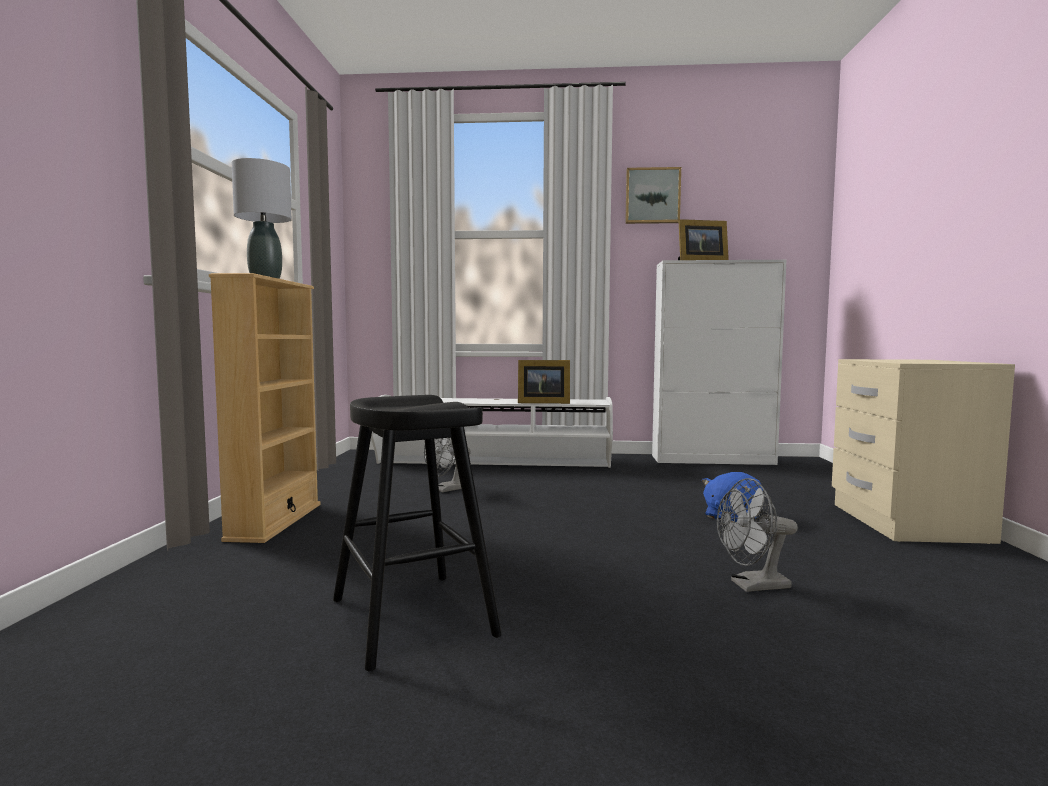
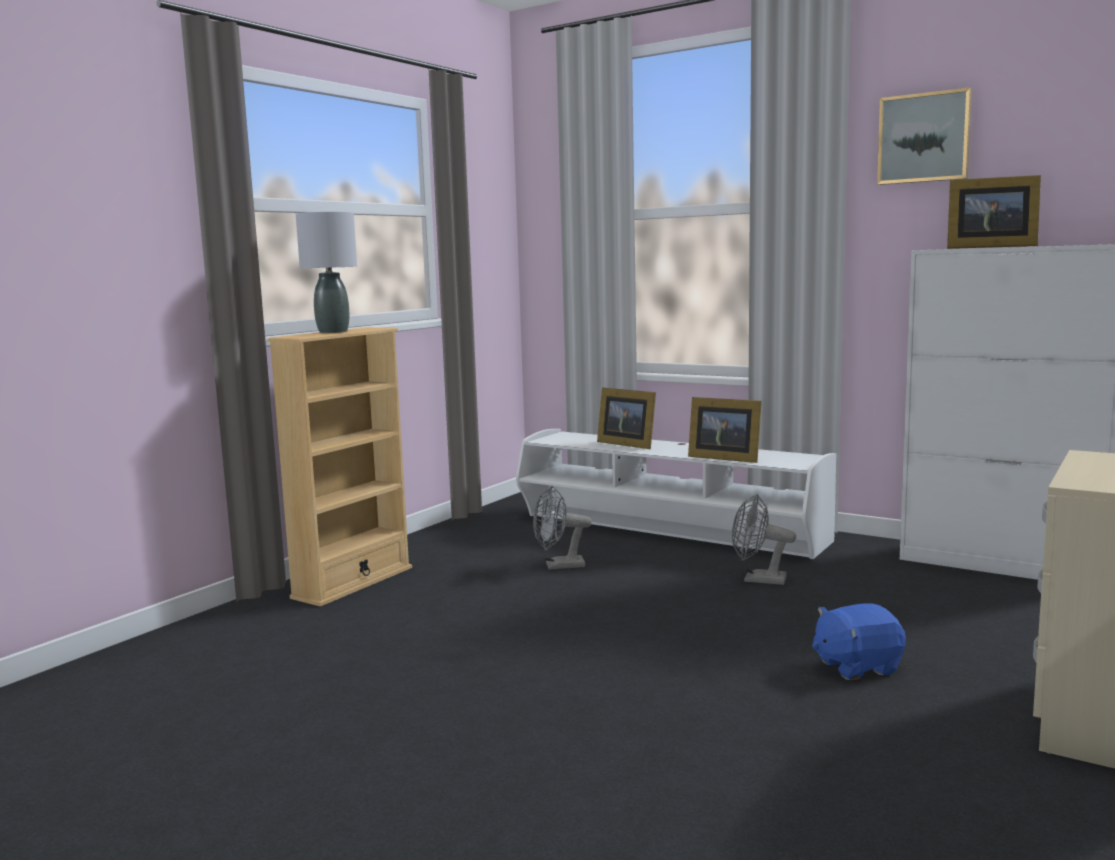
camera: 30 degrees right, 5 degrees up
black stool [333,395,501,671] -> none
grey fan [717,478,798,592] -> grey fan moved to [732,494,796,585]
none -> picture frame [597,387,656,449]

